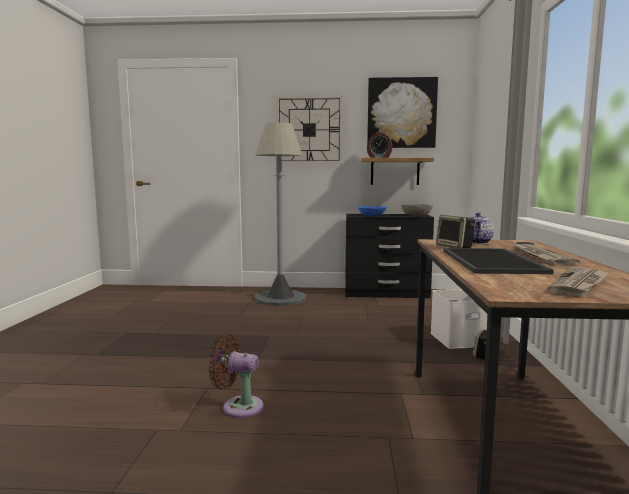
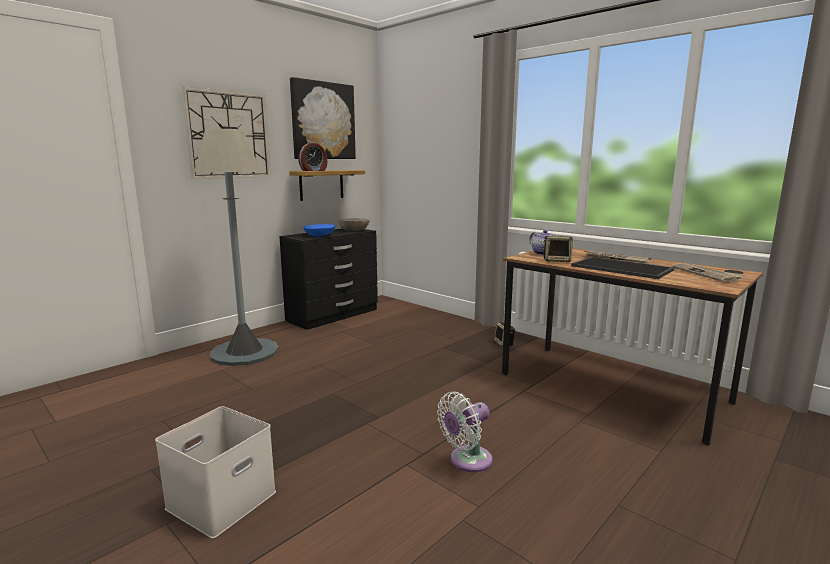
camera: 50 degrees left, 5 degrees up
brown fan [208,334,264,418] -> white fan [437,392,493,472]
white storage box [431,289,488,349] -> white storage box moved to [155,406,276,538]

